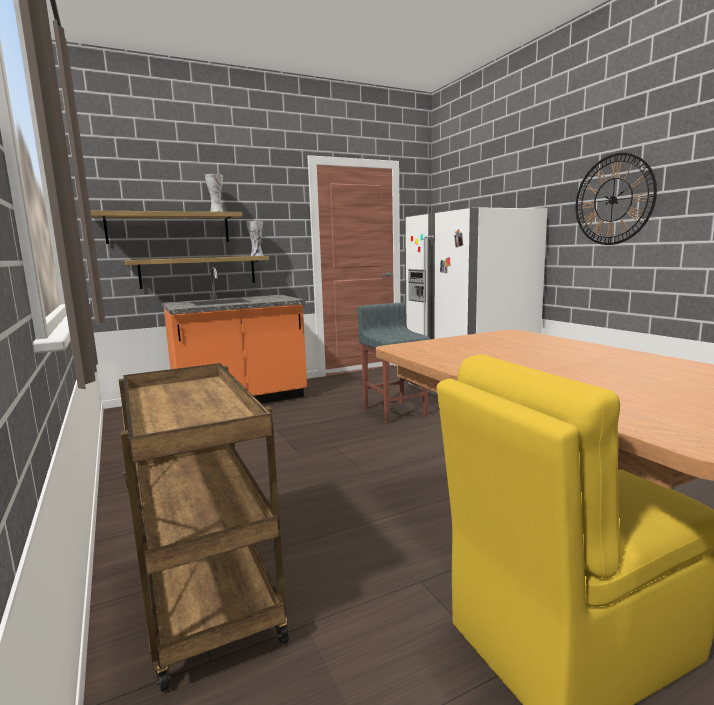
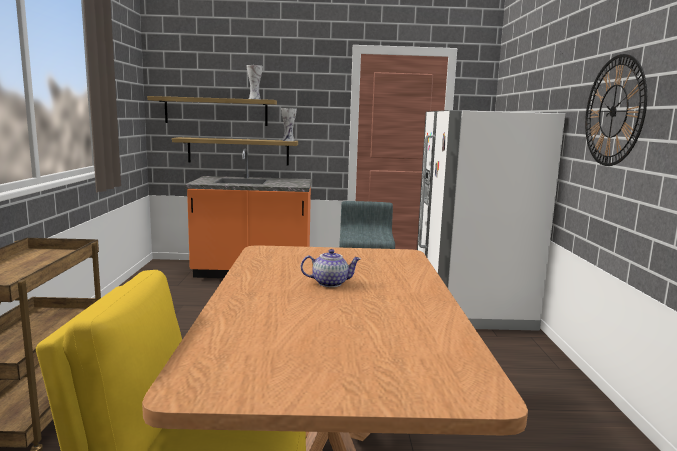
camera: 25 degrees right, 0 degrees up
none -> teapot [301,249,361,287]

